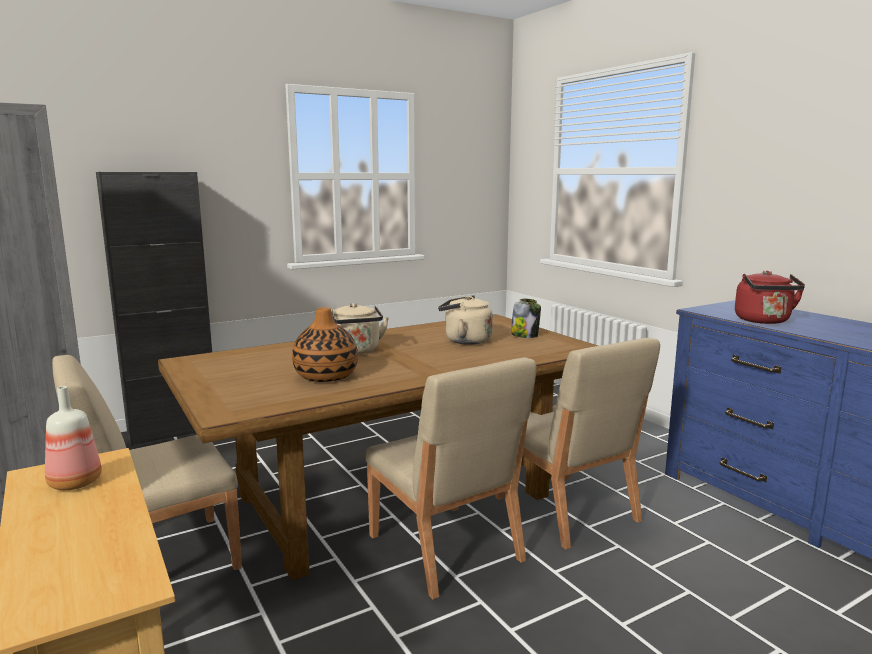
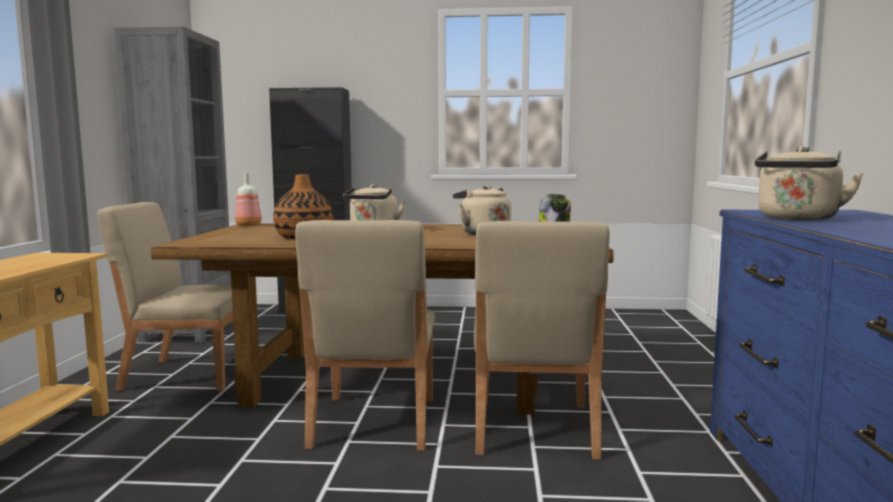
camera: 35 degrees right, 5 degrees down
bottle [45,386,102,490] -> bottle moved to [235,173,262,226]
red kettle [735,271,805,324] -> beige kettle [755,146,863,220]

